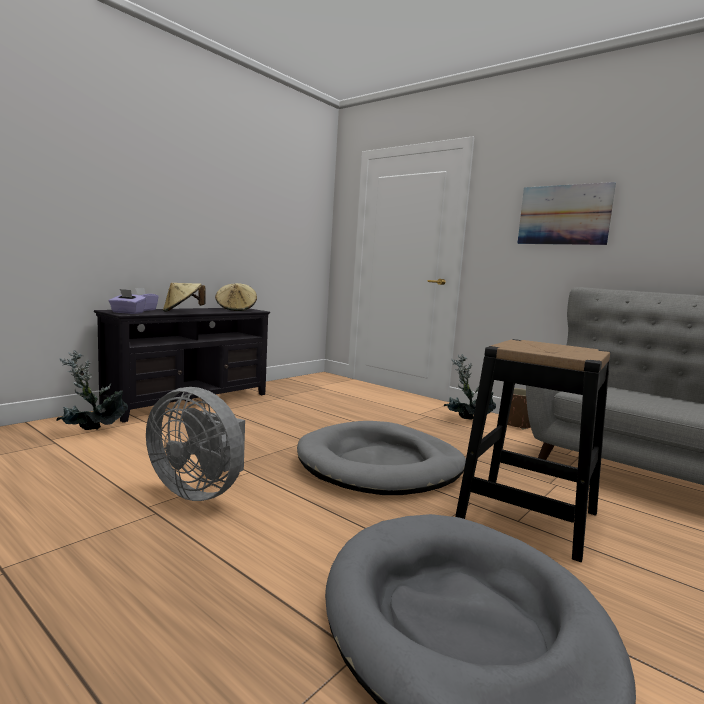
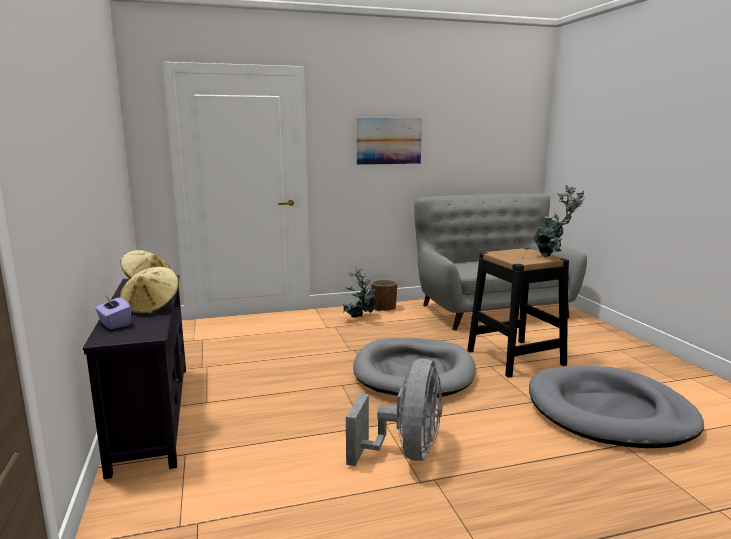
camera: 55 degrees left, 5 degrees up
potted plant [56,350,128,430] -> potted plant moved to [532,185,585,258]
purple tissue box [109,289,146,314] -> none
grey fan [146,387,245,501] -> grey fan turned 45 degrees counterclockwise [346,358,442,466]

